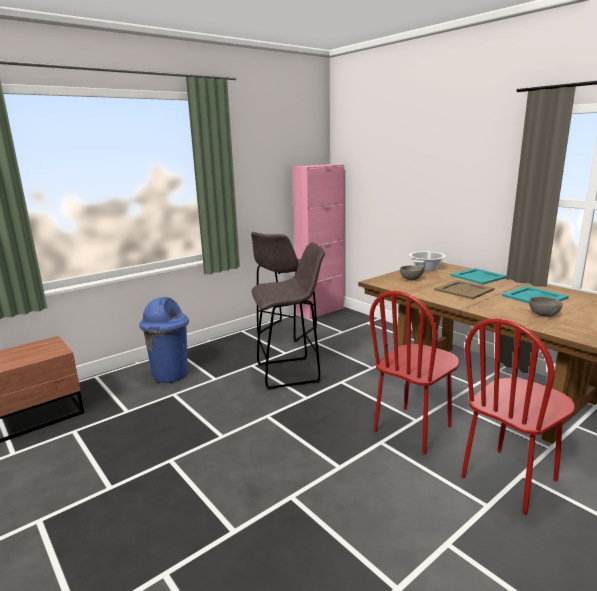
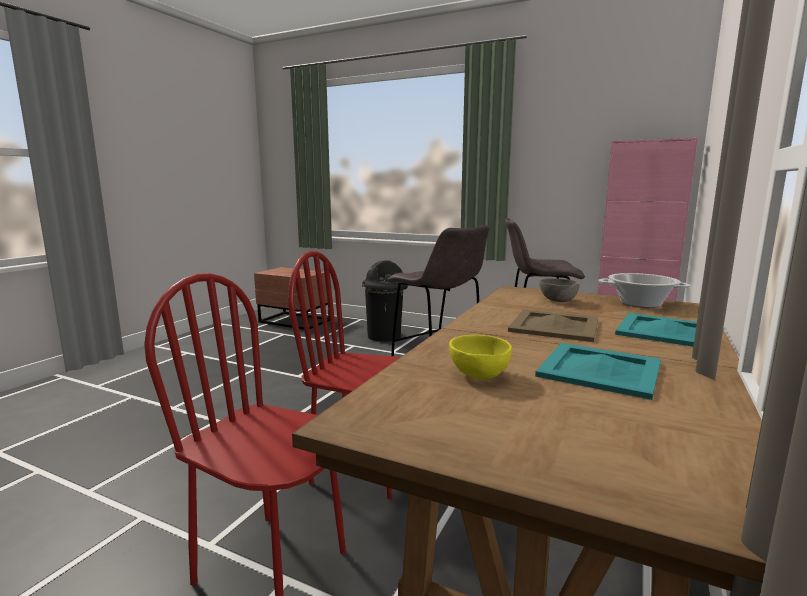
camera: 65 degrees right, 5 degrees down
blue trash can [139,297,189,383] -> black trash can [362,260,408,341]
grey bowl [529,297,563,317] -> yellow bowl [449,335,512,380]

